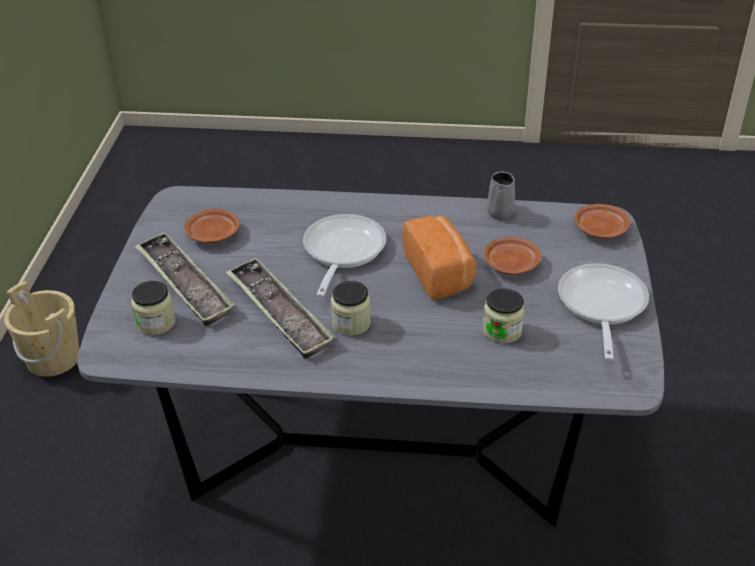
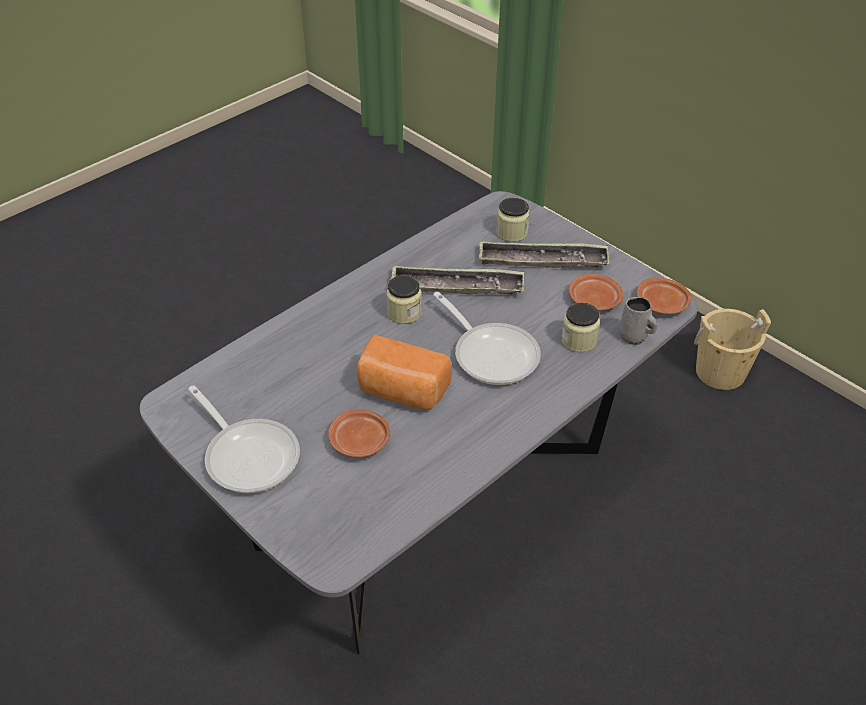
camera: 130 degrees right, 5 degrees up
jar [483,288,525,344] -> jar moved to [561,303,600,352]
grey mug [487,171,515,220] -> grey mug moved to [619,297,658,345]
brown plate [574,204,630,238] -> brown plate moved to [637,278,691,314]

